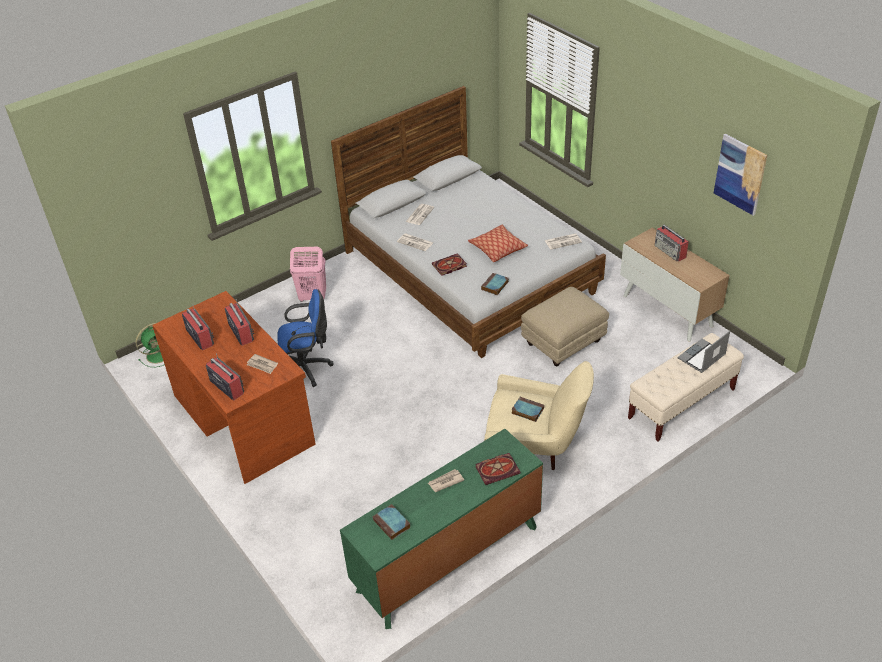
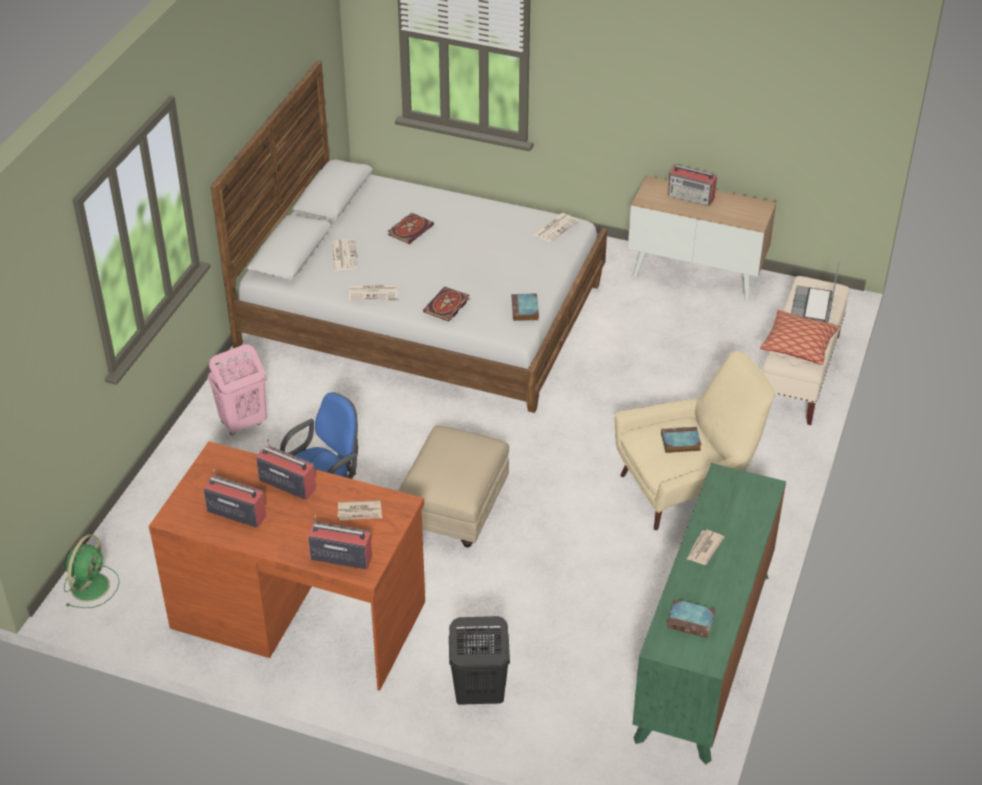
camera: 35 degrees left, 0 degrees up
pillow [468,225,528,262] -> pillow moved to [760,310,839,365]
book [475,453,520,485] -> book moved to [388,213,434,244]
beige ottoman [521,287,609,366] -> beige ottoman moved to [398,425,509,547]
picture [714,134,767,216] -> none
none -> black laundry basket [449,616,510,705]

